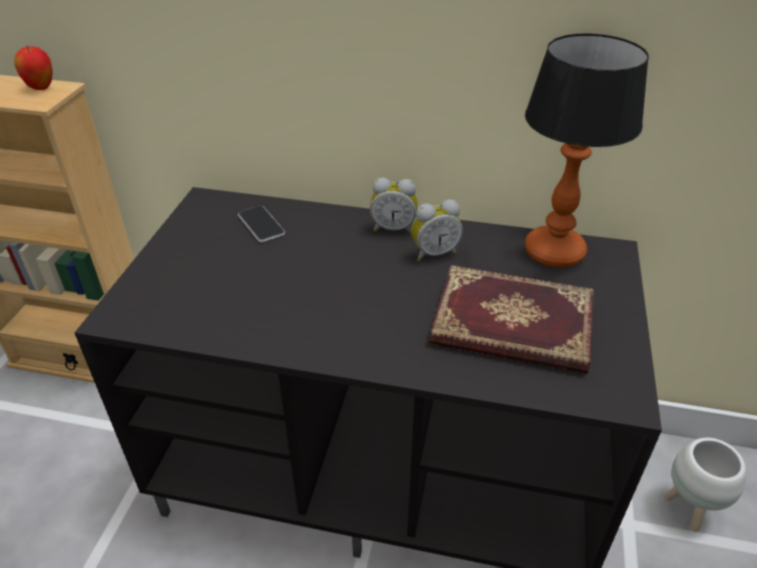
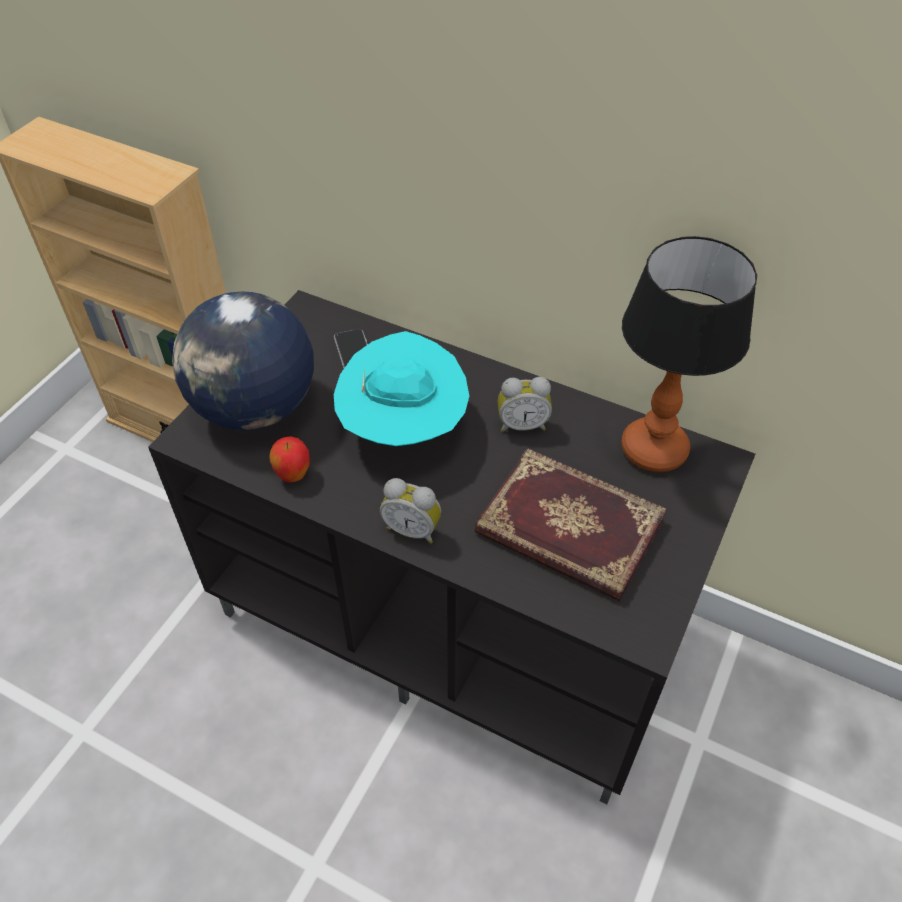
camera: 15 degrees right, 10 degrees up
apple [14,46,53,90] -> apple moved to [269,436,310,483]
alarm clock [370,178,418,234] -> alarm clock moved to [380,478,441,544]
white planter [664,438,747,532] -> none
none -> globe [172,292,314,431]
none -> turquoise hat [334,331,469,446]

